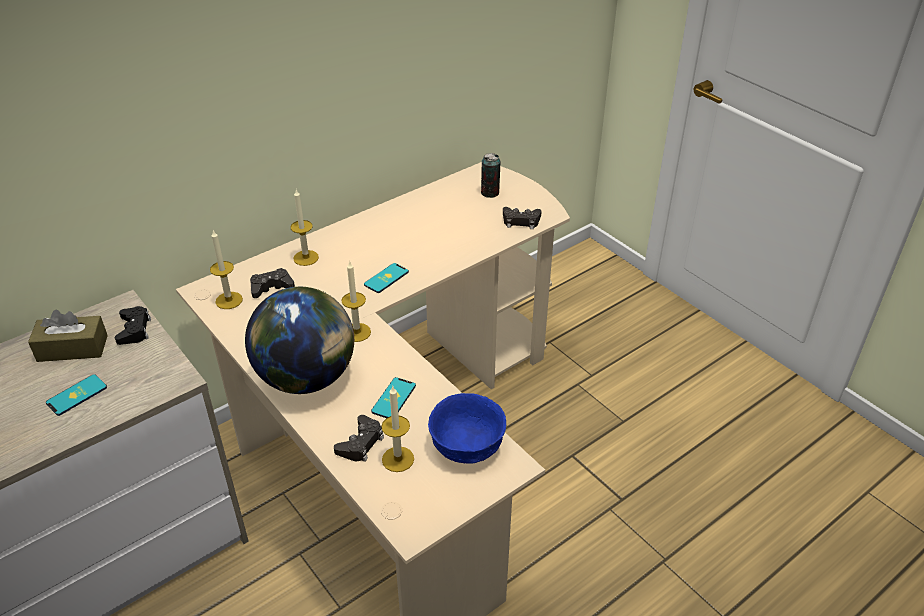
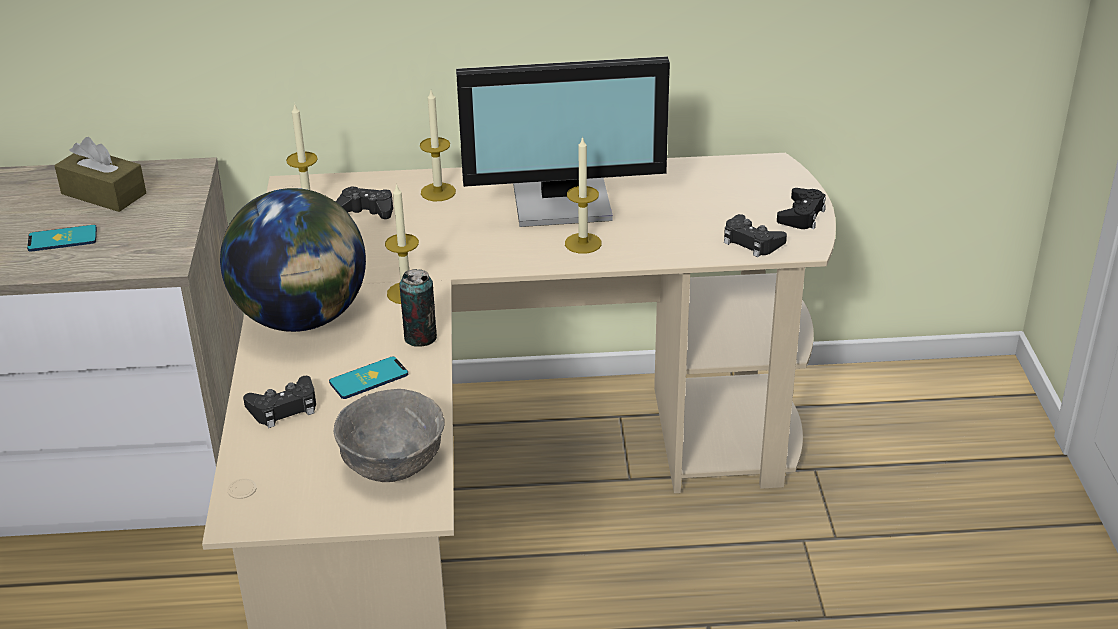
camera: 35 degrees right, 5 degrees down
black game controller [115,306,151,345] -> black game controller moved to [777,188,826,229]
phone [364,263,409,293] -> none
candle [381,386,414,472] -> candle moved to [565,136,602,254]
blue bowl [428,393,506,464] -> grey bowl [333,389,445,482]
can [481,153,500,198] -> can moved to [399,269,437,347]
none -> monitor [456,56,670,227]

